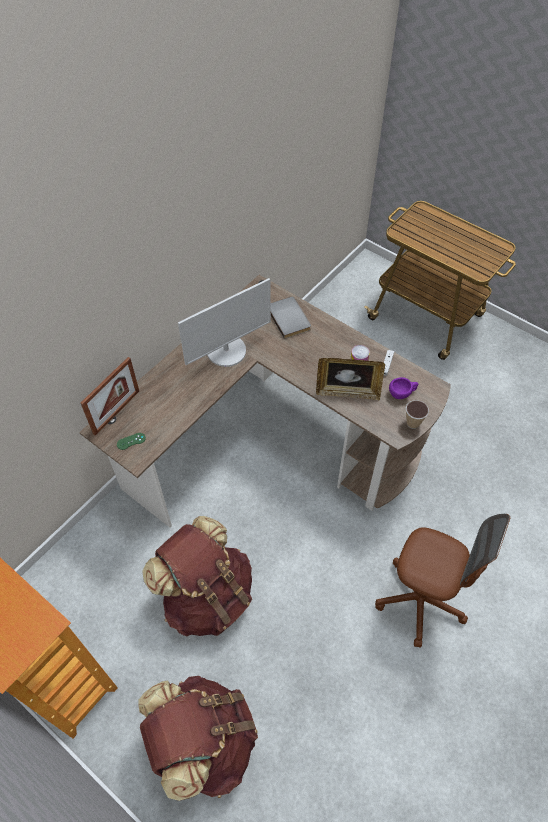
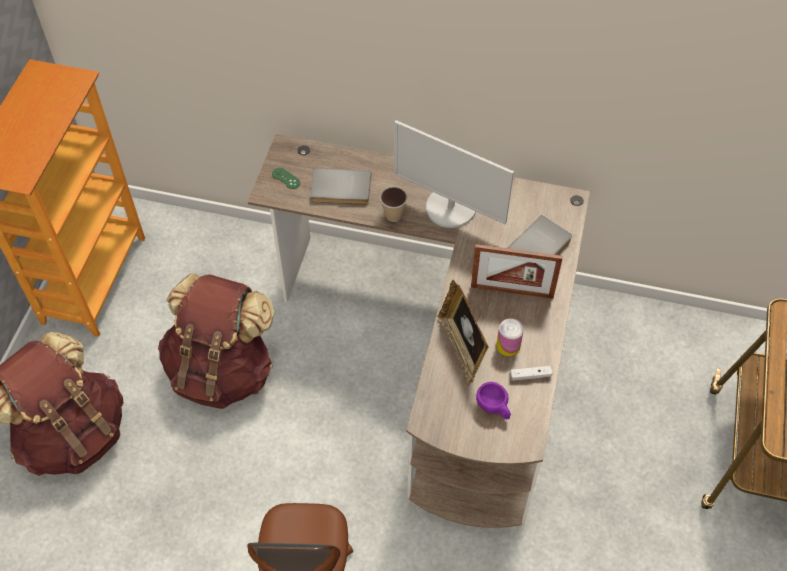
camera: 65 degrees right, 0 degrees up
picture frame [81,357,139,436] -> picture frame moved to [471,244,563,299]
cup [406,400,429,429] -> cup moved to [380,187,407,222]
none -> grey book [310,168,371,205]

